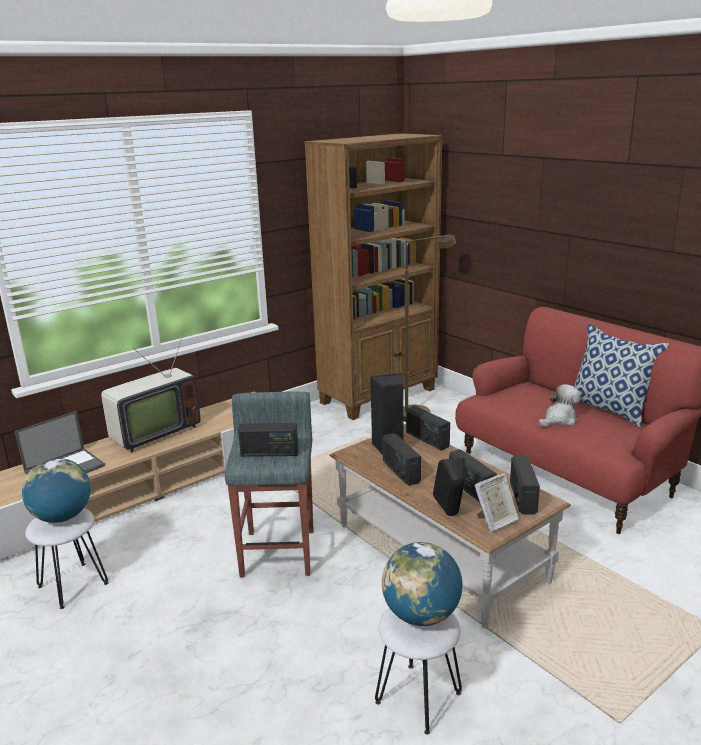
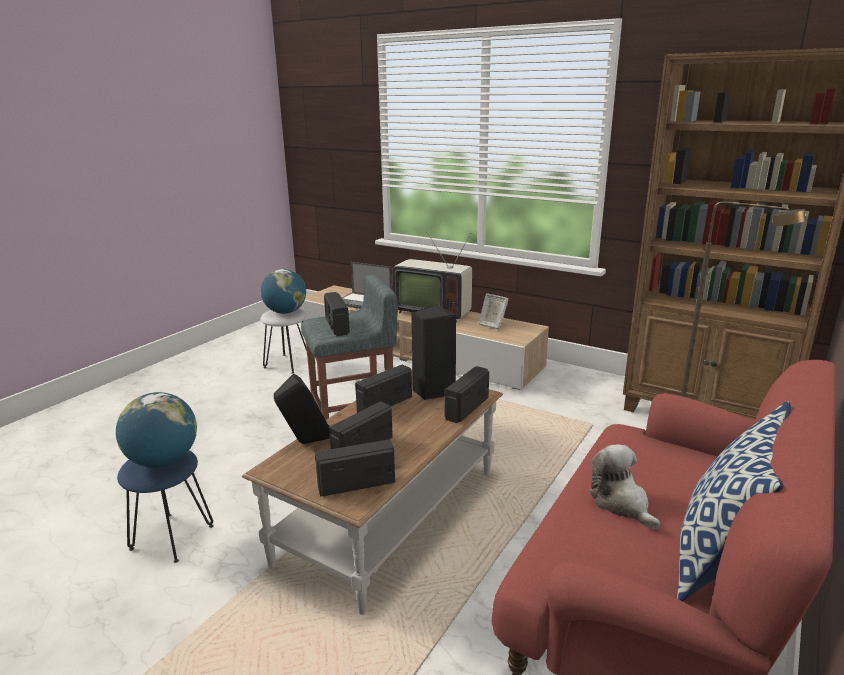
camera: 70 degrees right, 0 degrees up
white stool [375,608,462,735] -> blue stool [117,450,214,563]
picture frame [474,473,519,532] -> picture frame moved to [479,293,509,329]
plush toy [539,384,581,427] -> plush toy turned 150 degrees counterclockwise [590,444,660,529]

